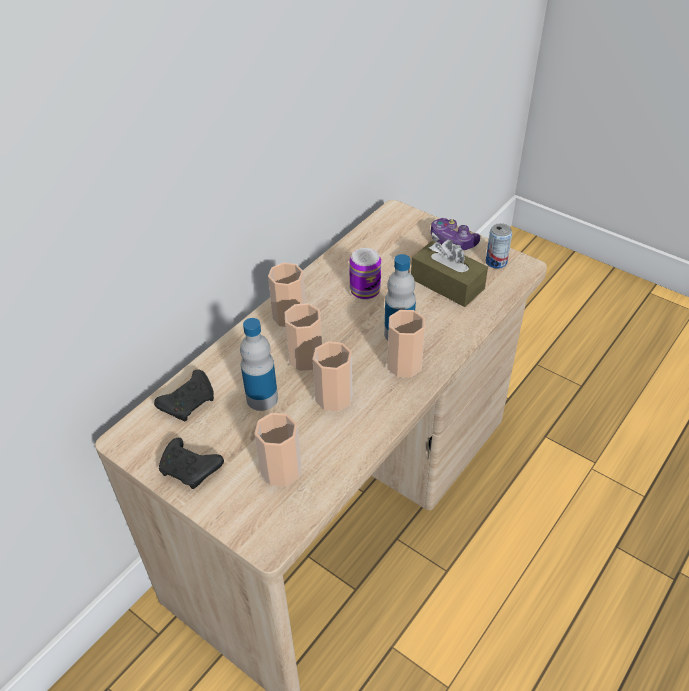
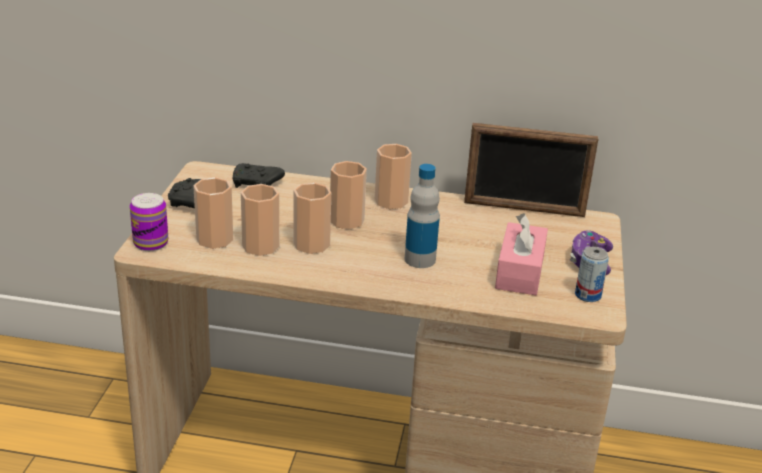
camera: 60 degrees right, 15 degrees down
bottle [240,318,278,411] -> none
can [349,248,381,300] -> can moved to [130,193,168,251]
cup [387,310,425,377] -> cup moved to [241,184,279,256]
brown tissue box [411,240,488,307] -> pink tissue box [495,213,548,295]
none -> picture frame [464,123,599,217]

